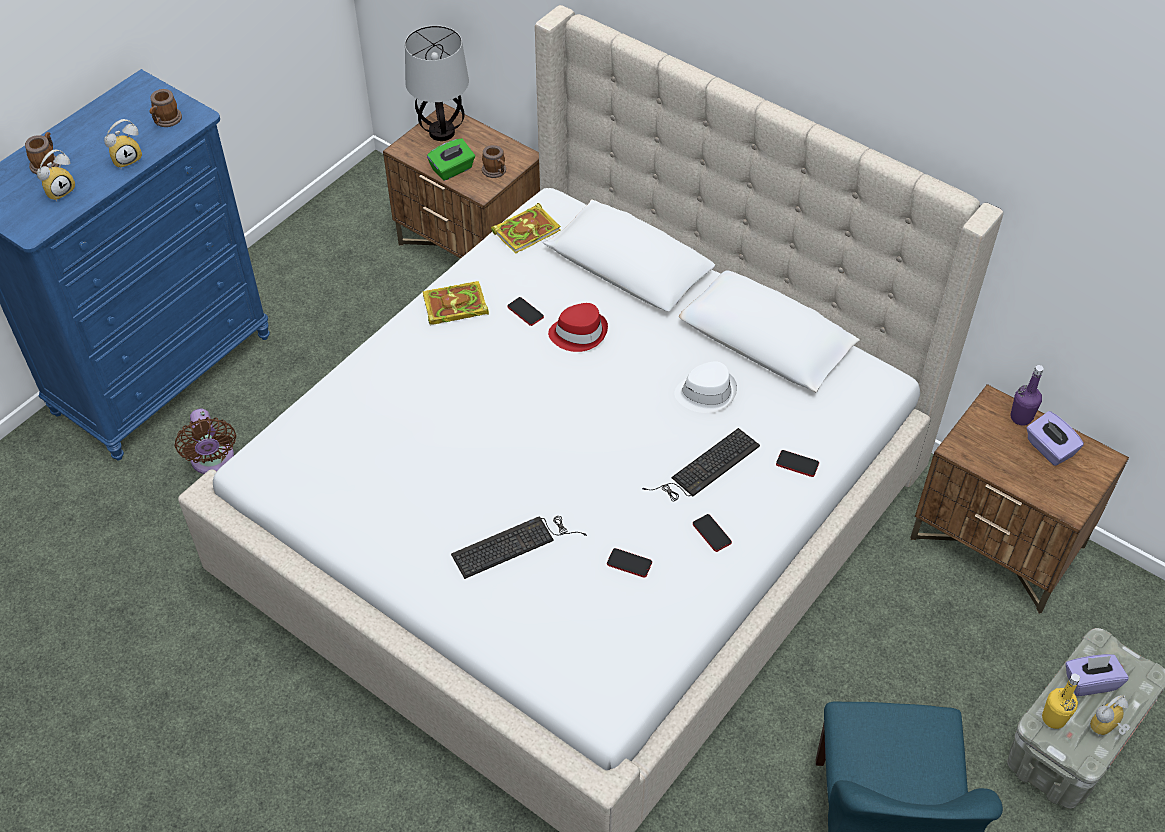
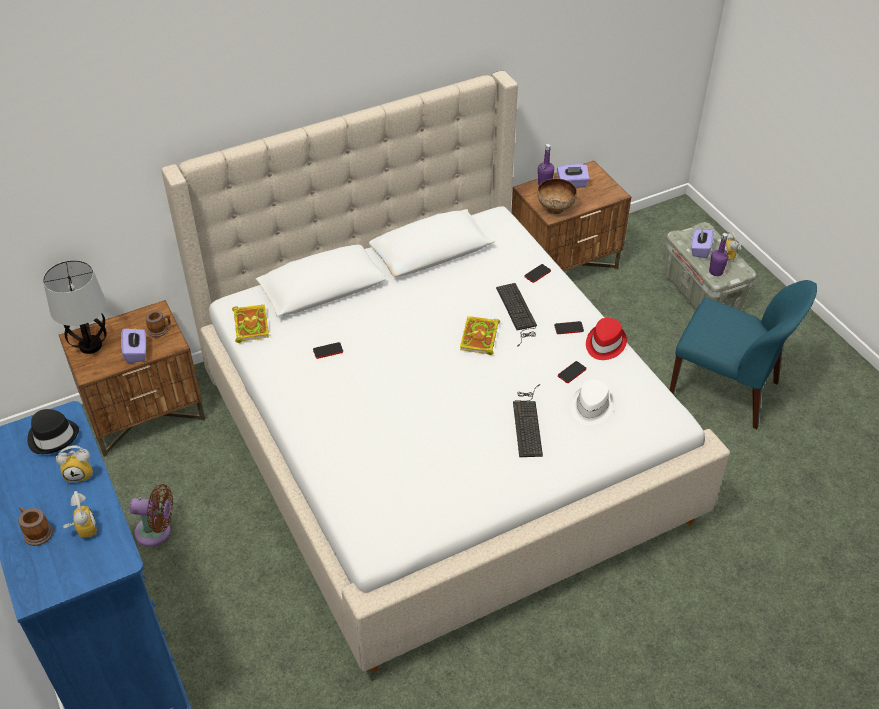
camera: 65 degrees left, 5 degrees down
alarm clock [104,119,142,169] -> alarm clock turned 90 degrees clockwise [56,445,93,483]
mug [150,89,182,127] -> black hat [27,409,79,454]
brown fan [174,409,236,474] -> brown fan moved to [129,484,173,547]
book [422,281,489,325] -> book moved to [460,316,500,355]
green tissue box [427,138,475,181] -> purple tissue box [121,329,146,363]
red hat [548,303,608,352] -> red hat moved to [586,318,627,360]
white hat [674,361,737,413] -> white hat moved to [571,380,614,426]
yellow bottle [1042,674,1080,729] -> purple bottle [709,233,729,276]
none -> bowl [537,178,577,215]

